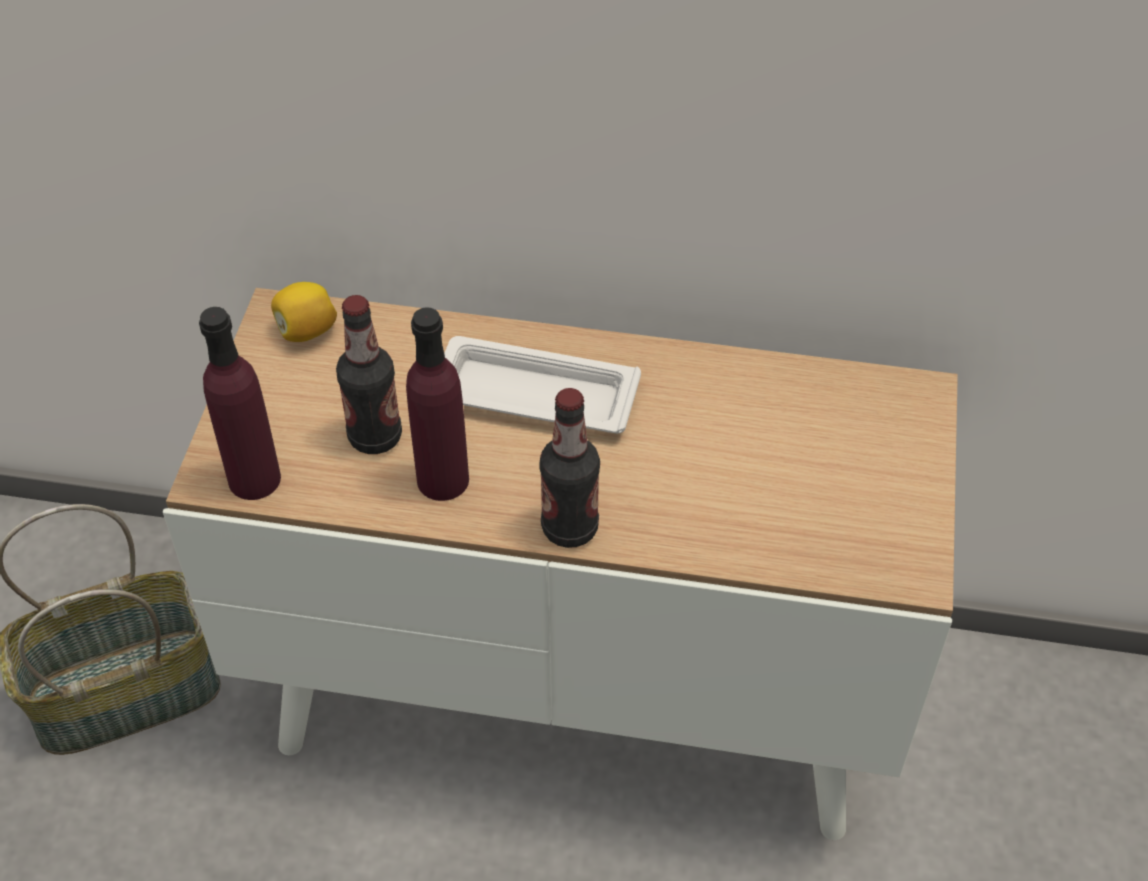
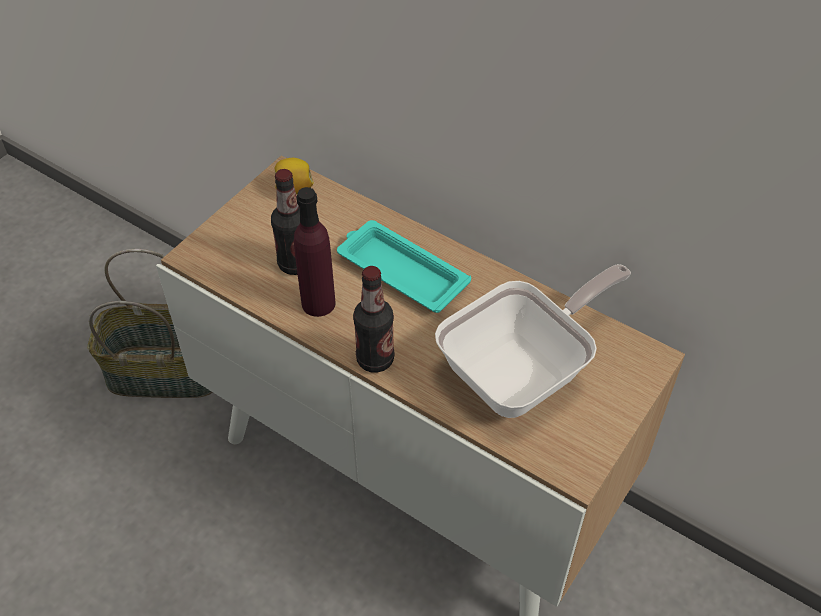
camera: 25 degrees right, 0 degrees up
purple bottle [199,307,281,500] -> none
white tray [444,336,641,434] -> turquoise tray [337,220,471,313]
none -> frying pan [435,264,631,418]

